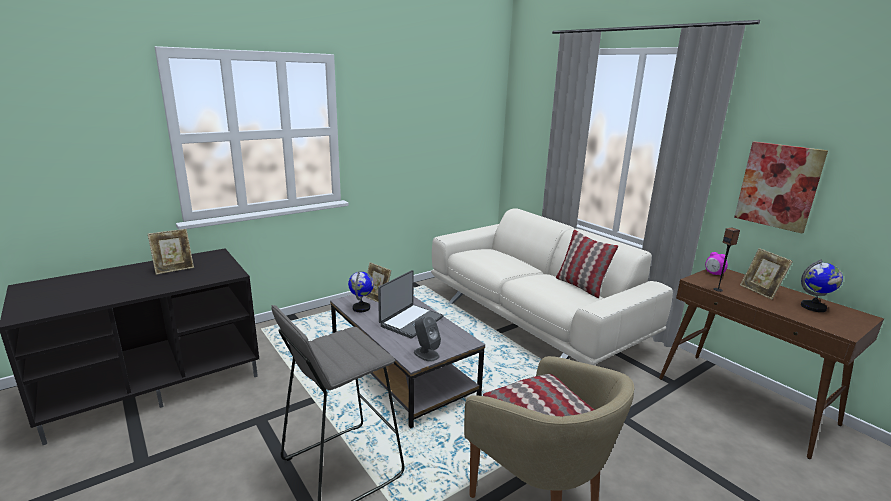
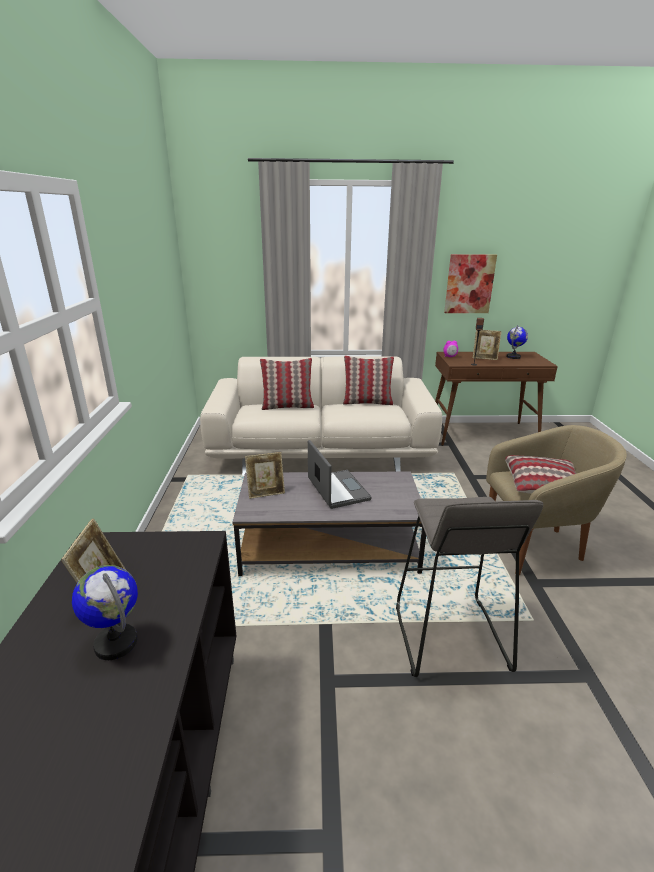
camera: 55 degrees left, 5 degrees up
globe [348,271,374,312] -> globe moved to [72,565,138,660]
grey speaker [414,316,441,361] -> none
none -> pillow [260,358,314,410]

